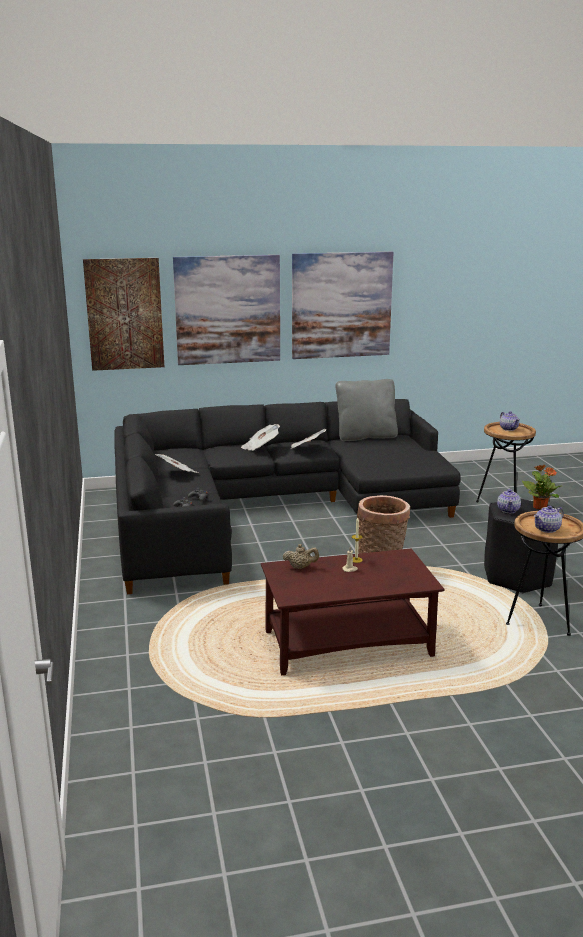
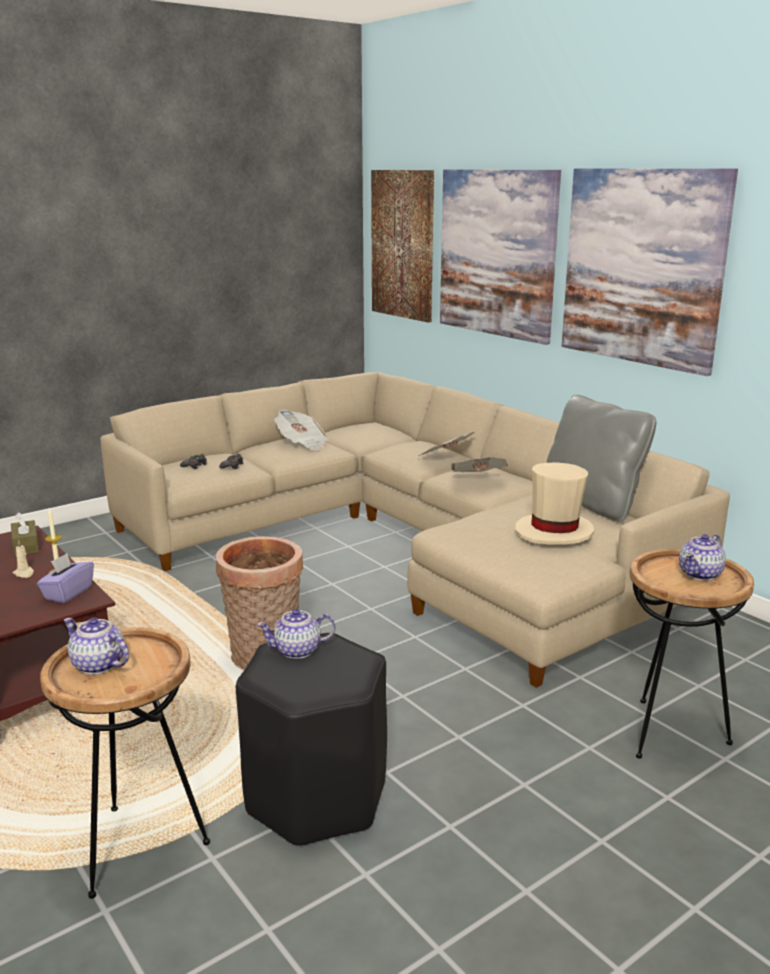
camera: 65 degrees right, 0 degrees up
black sofa [114,399,461,594] -> beige sofa [100,372,730,688]
beige teapot [283,544,319,569] -> brown tissue box [11,512,39,556]
potted plant [522,464,561,509] -> none
none -> purple tissue box [37,553,94,603]
none -> beige hat [515,462,594,545]

